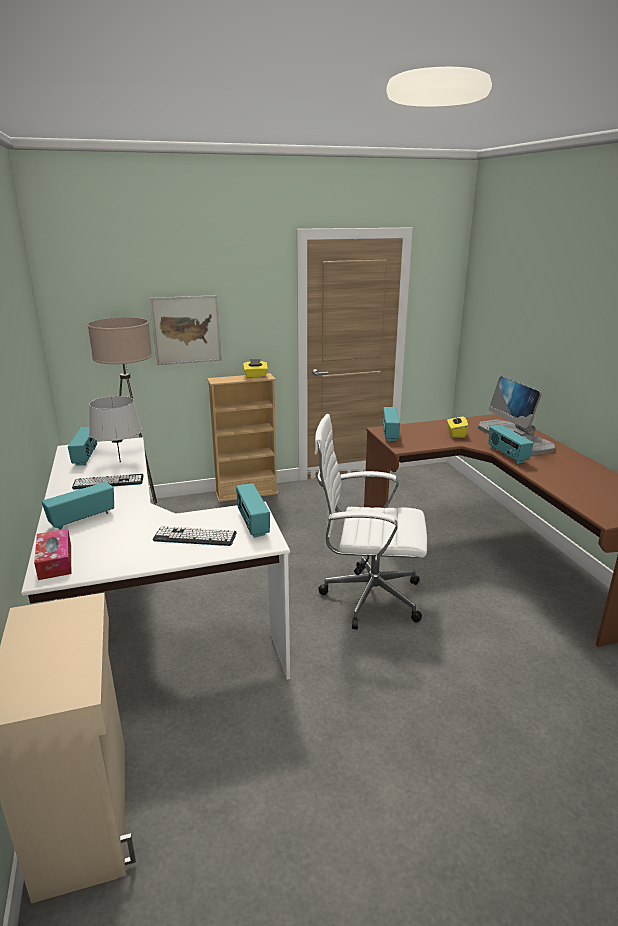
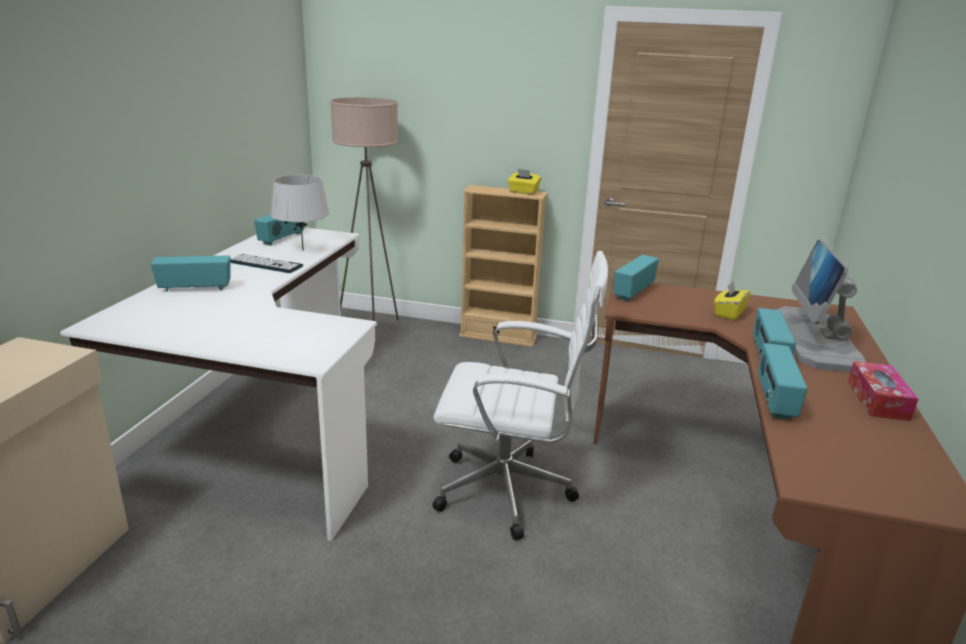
camera: 30 degrees right, 0 degrees up
tissue box [34,529,71,580] -> tissue box moved to [848,361,918,421]
picture [150,295,222,365] -> none
keyboard [153,526,237,546] -> none
radio [236,483,270,538] -> radio moved to [758,343,808,419]
white office chair [314,414,427,629] -> white office chair turned 150 degrees clockwise [432,251,608,540]

